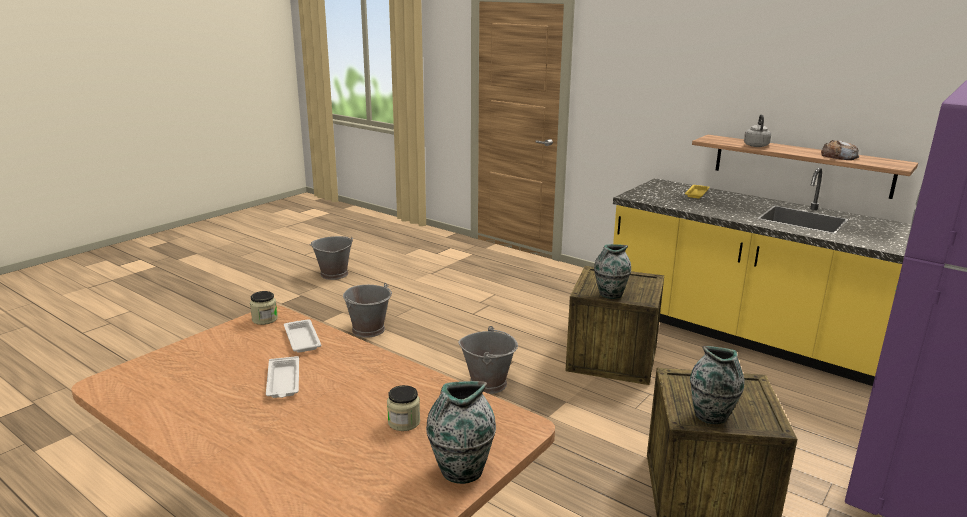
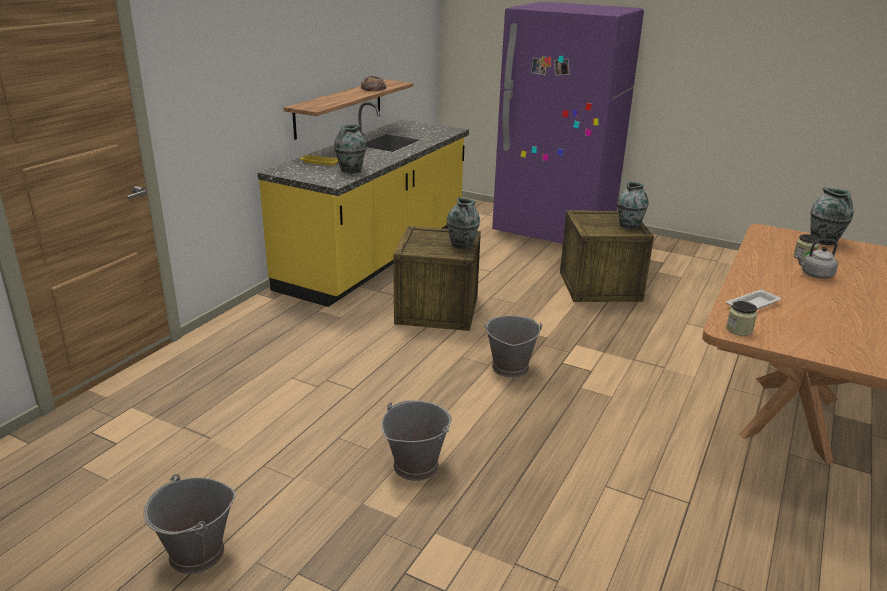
camera: 100 degrees left, 5 degrees up
white tray [266,356,299,398] -> none
grey kettle [744,114,771,147] -> grey kettle moved to [795,239,838,279]
none -> vase [334,124,366,173]

